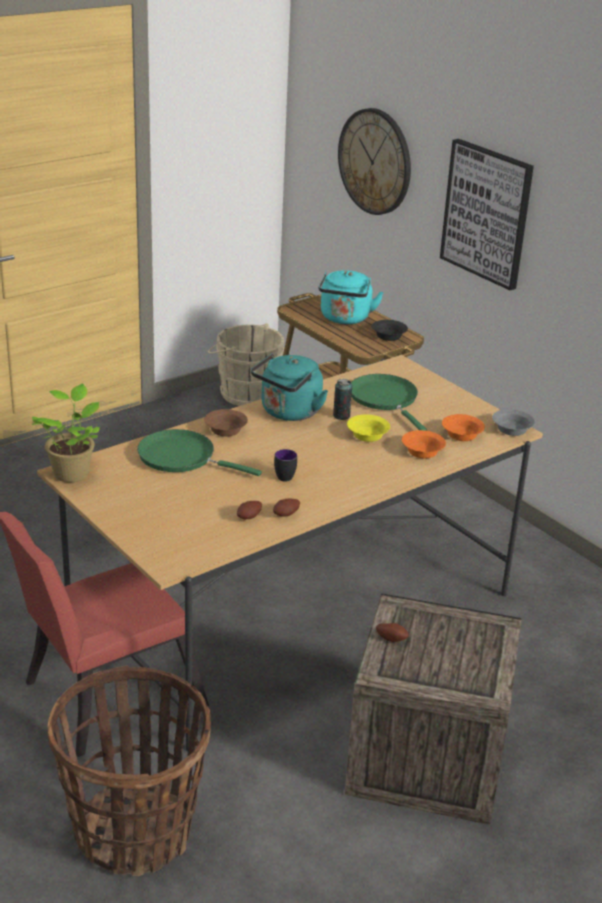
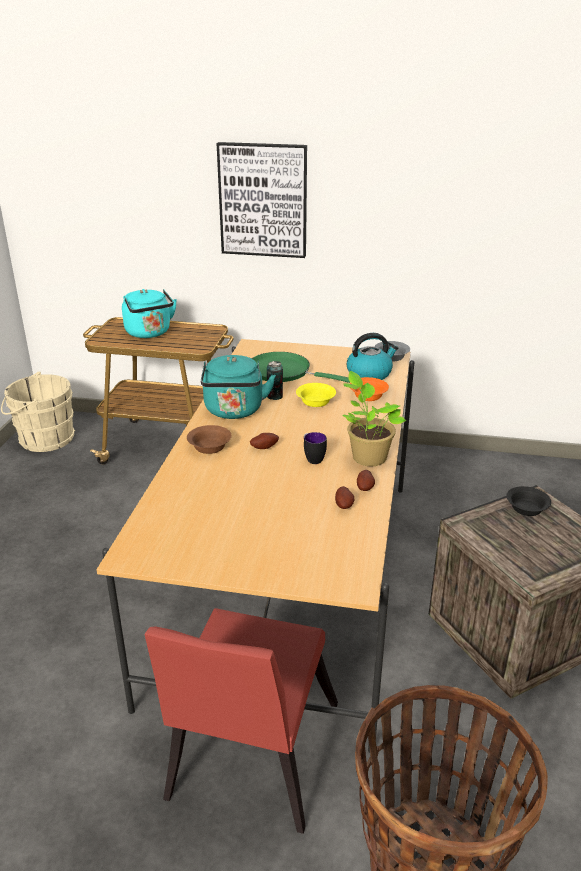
camera: 40 degrees left, 0 degrees up
potted plant [32,383,100,482] -> potted plant moved to [342,371,406,466]
green frying pan [137,429,262,476] -> none
wall clock [338,108,411,215] -> none
black bowl [372,320,408,341] -> black bowl moved to [506,486,551,516]
potato [376,623,409,642] -> potato moved to [250,433,279,449]
orange bowl [442,414,485,441] -> kettle [347,333,398,380]

